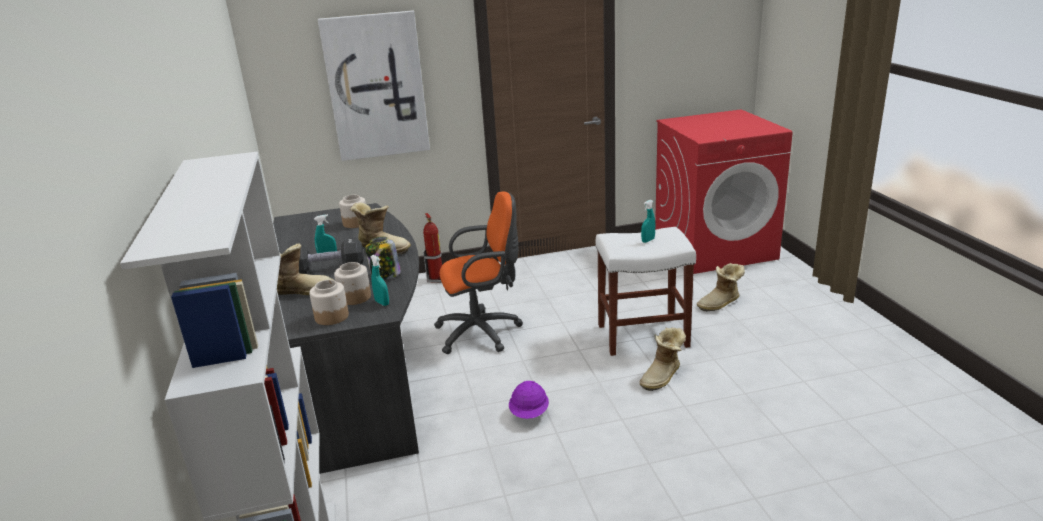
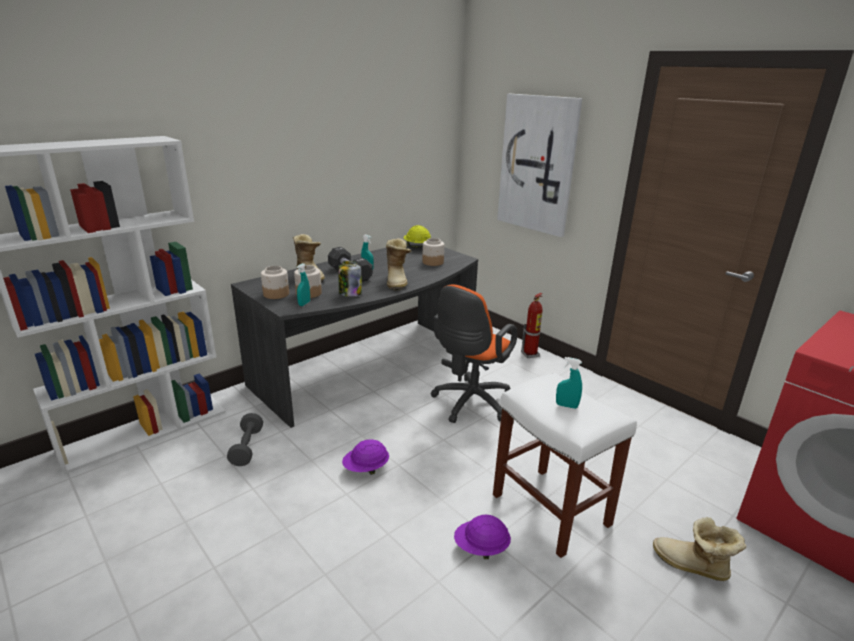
camera: 60 degrees right, 0 degrees up
orange office chair [434,192,523,354] -> orange office chair turned 75 degrees clockwise [431,284,517,423]
boot [639,328,686,391] -> purple hard hat [454,515,511,559]
none -> grey dumbbell [227,413,263,466]
none -> yellow hard hat [403,225,431,248]

